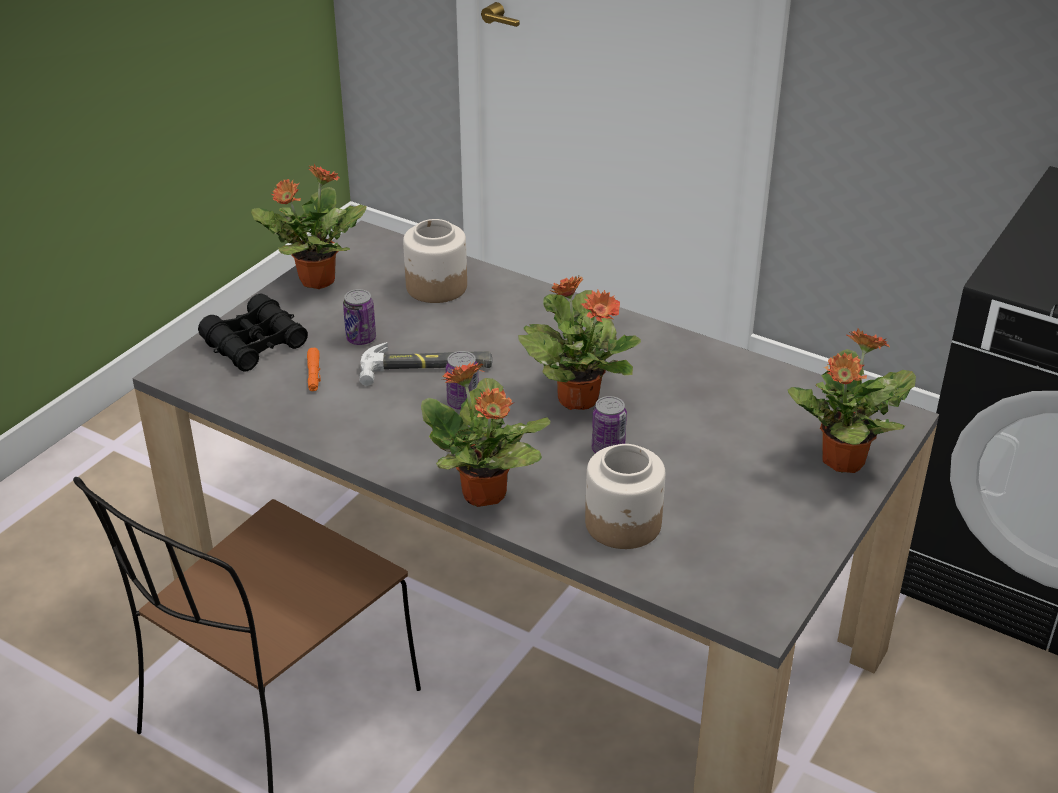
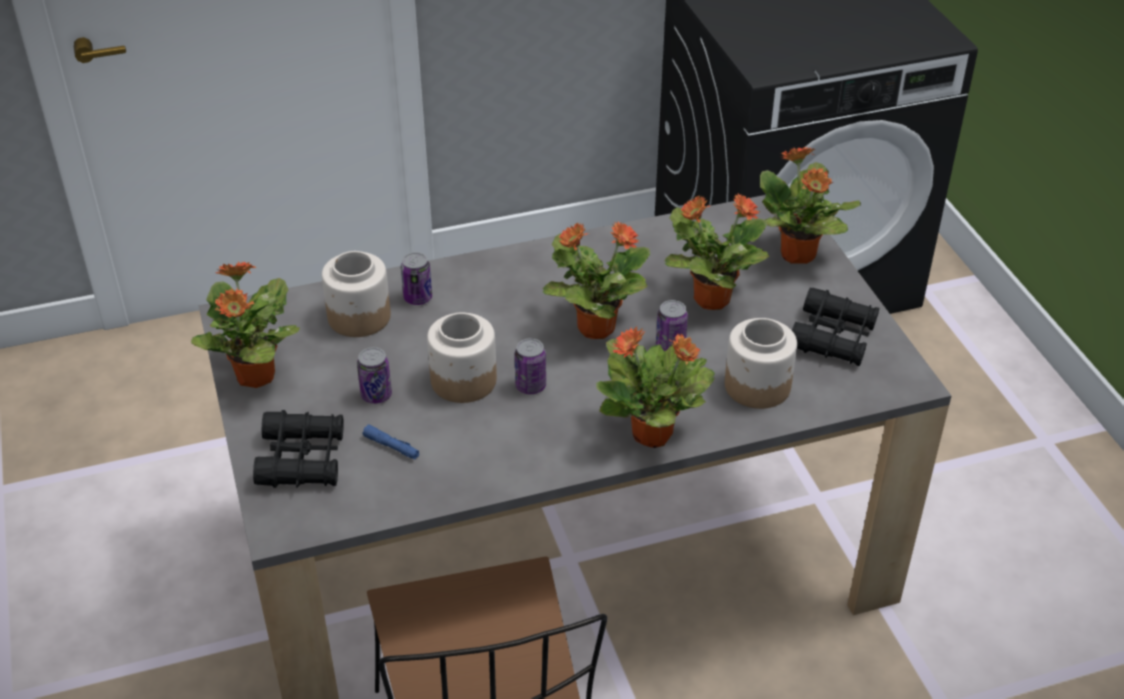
camera: 50 degrees left, 5 degrees up
orange flashlight [307,348,321,391] -> blue flashlight [363,425,419,459]
hammer [359,342,492,386] -> jar [427,312,497,403]
none -> can [401,252,432,305]
none -> potted plant [665,193,769,310]
none -> black binoculars [792,288,879,366]

